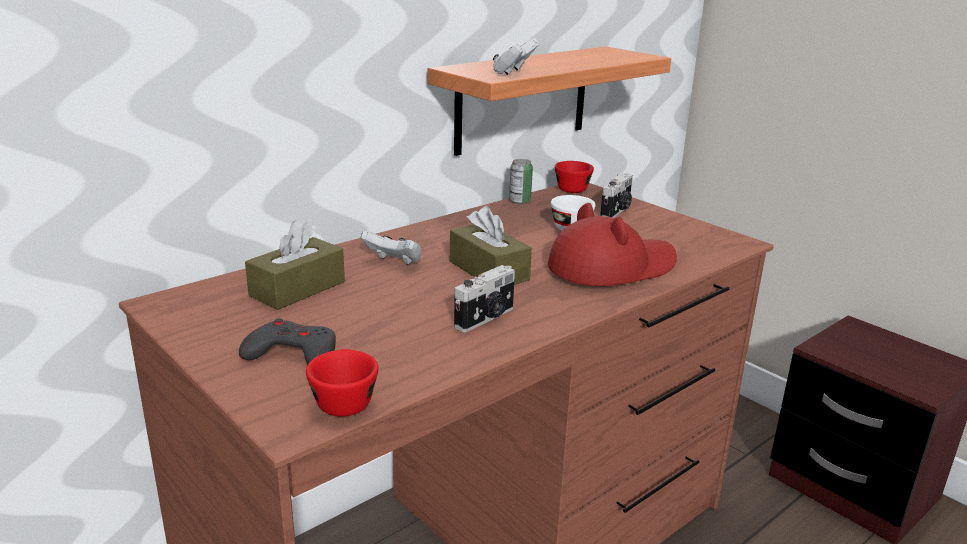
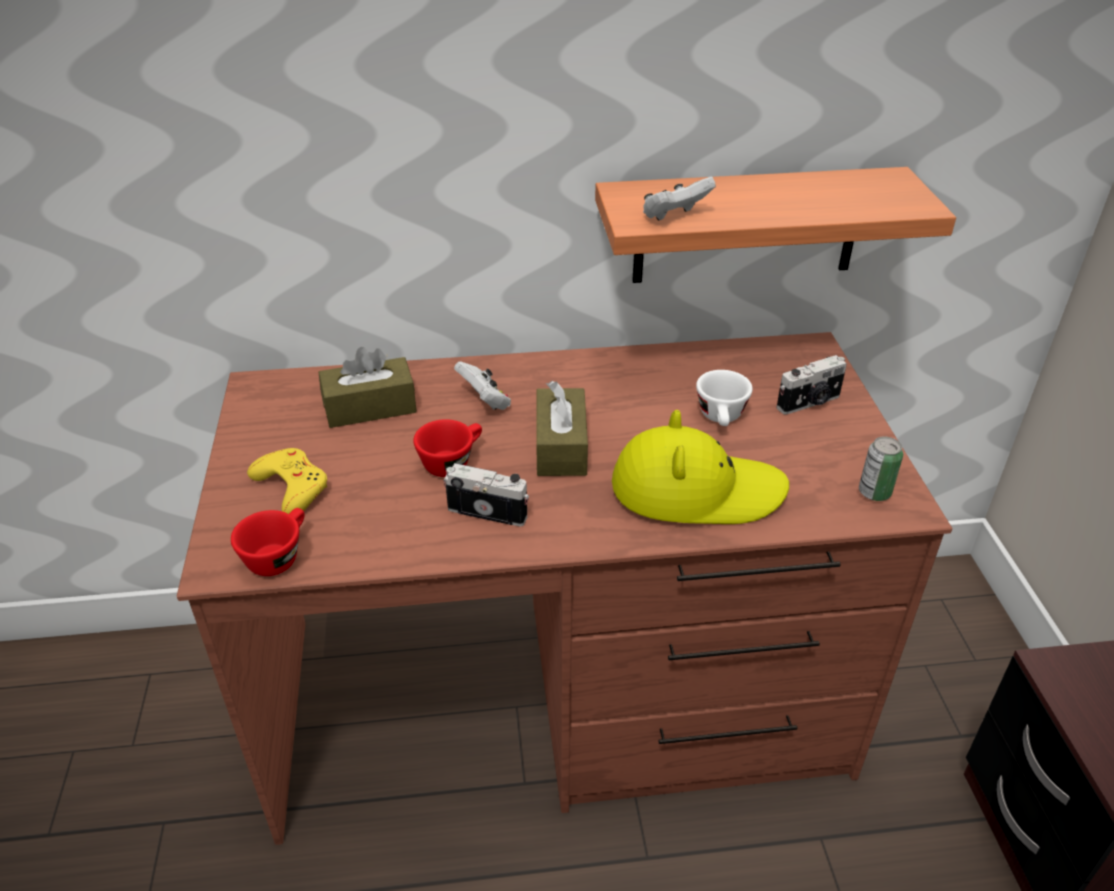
camera: 35 degrees right, 15 degrees up
grey game controller [239,318,336,365] -> yellow game controller [247,448,327,514]
camera [454,265,515,332] -> camera turned 150 degrees counterclockwise [444,463,529,526]
can [509,159,533,204] -> can moved to [859,436,903,501]
red hat [548,203,677,286] -> yellow hat [612,410,789,524]
red cup [555,161,594,193] -> red cup moved to [413,419,482,477]

